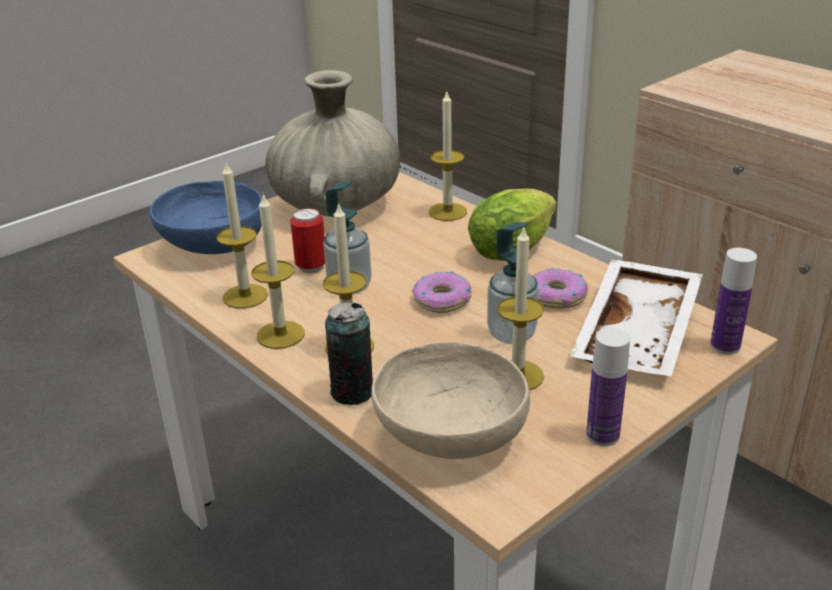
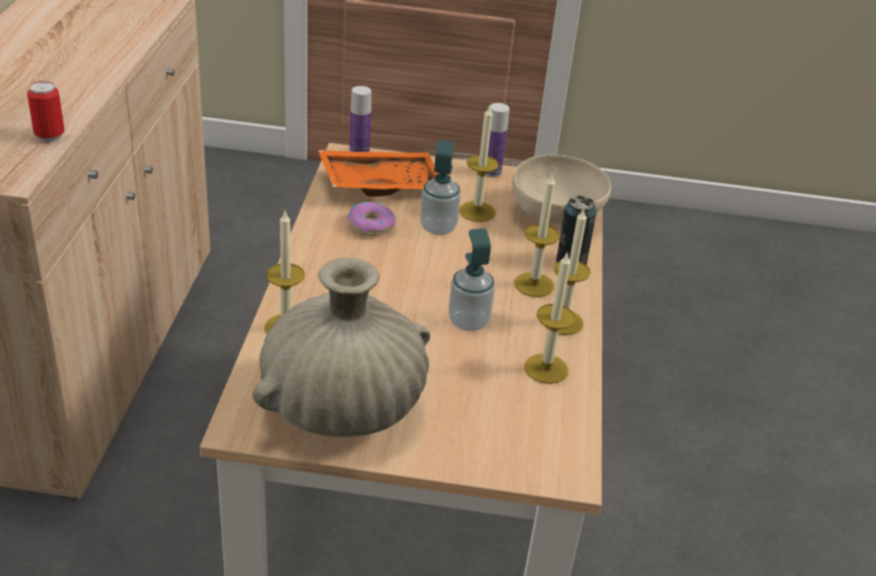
camera: 135 degrees left, 5 degrees up
blue bowl [150,181,262,254] -> none
can [290,208,325,273] -> can moved to [27,81,65,142]
donut [412,271,472,313] -> none
lettuce [468,189,556,261] -> none
white tray [569,259,703,376] -> orange tray [318,150,439,197]

